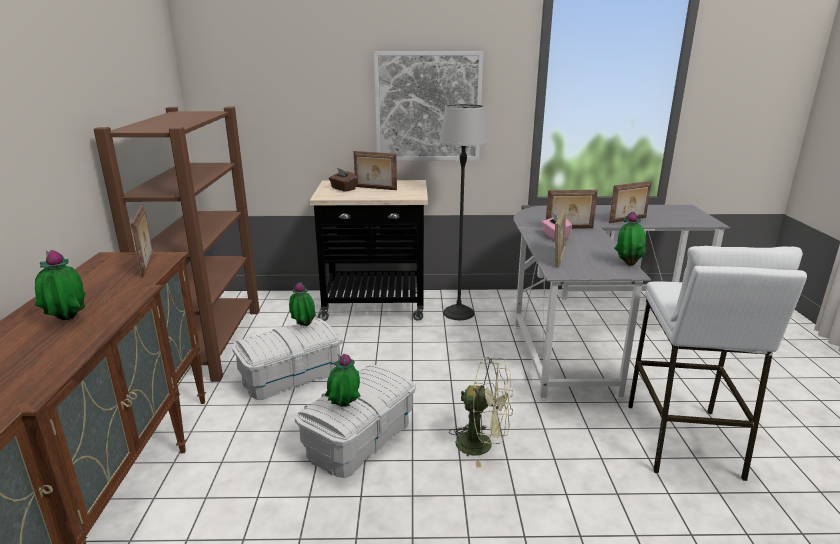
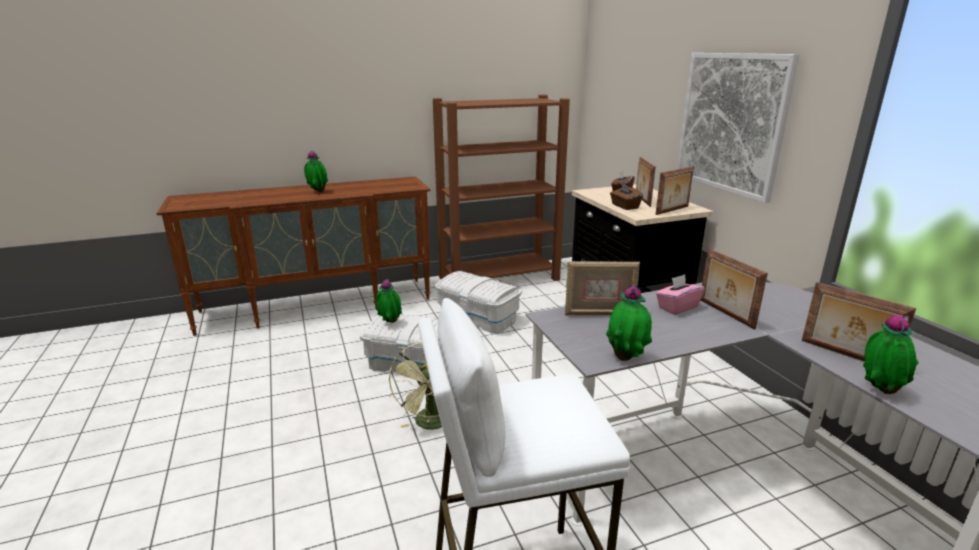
camera: 70 degrees right, 0 degrees up
picture frame [131,205,153,278] -> picture frame moved to [655,166,694,215]
potted plant [289,282,316,326] -> potted plant moved to [863,315,919,394]
floor lamp [439,104,488,320] -> none
none -> brown tissue box [610,183,643,210]

